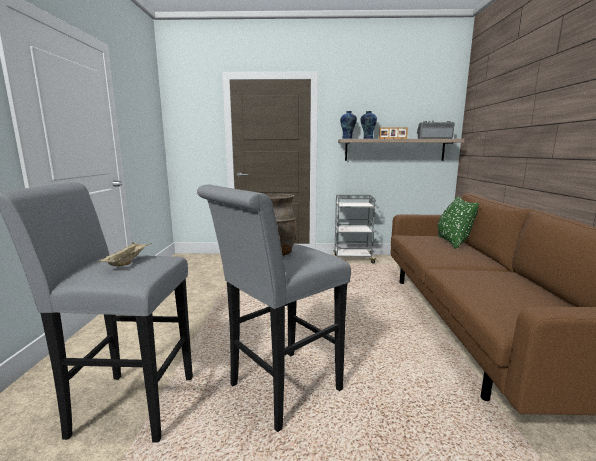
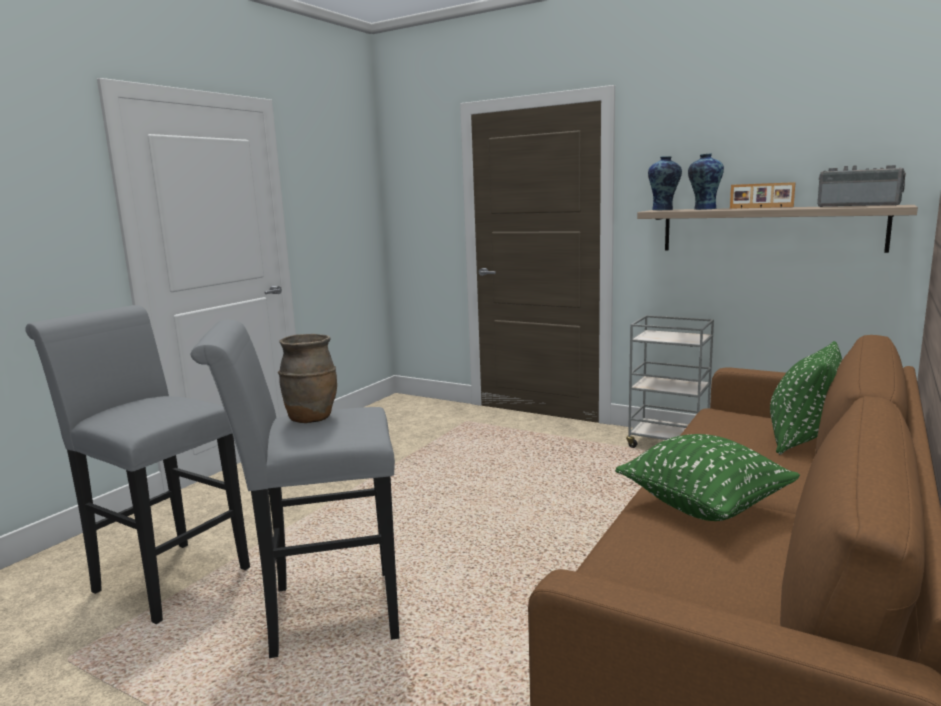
camera: 30 degrees right, 0 degrees up
beige tray [99,242,152,266] -> none
none -> green pillow [615,434,800,521]

